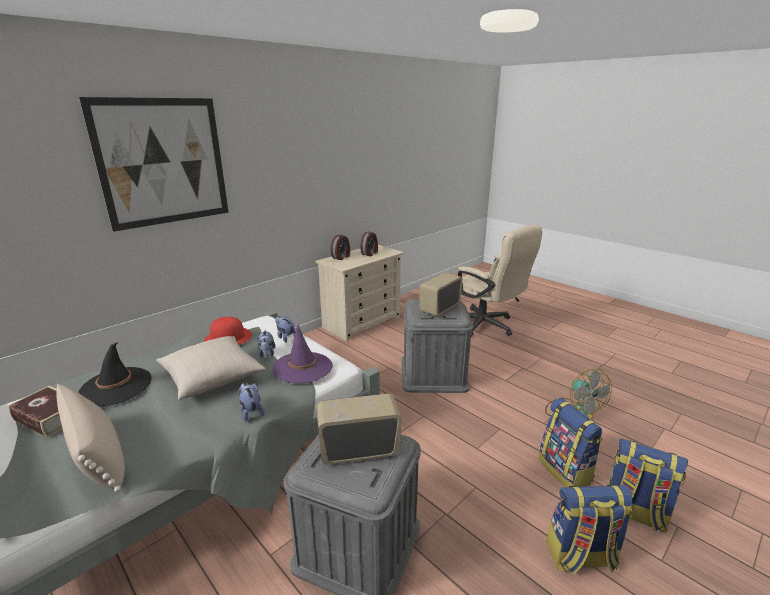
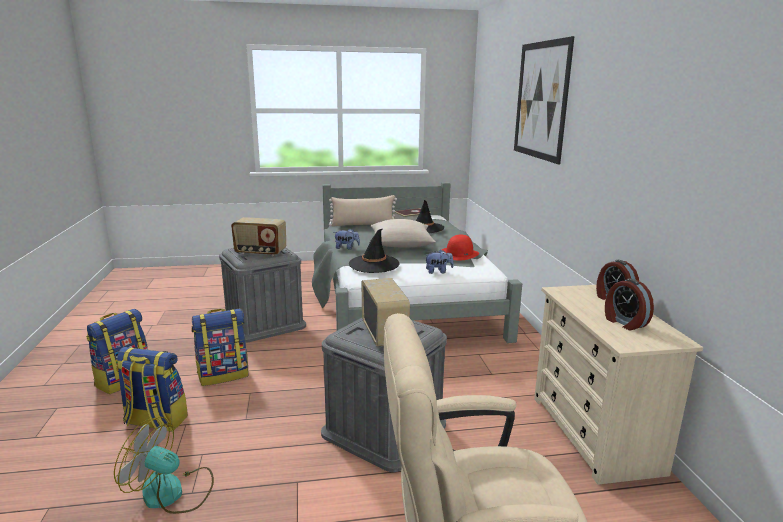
camera: 125 degrees right, 5 degrees down
plush toy [257,330,275,359] -> none
purple hat [272,323,333,383] -> black hat [349,229,400,273]
radio [317,393,401,465] -> radio turned 75 degrees clockwise [231,217,286,256]
backpack [608,439,688,533] -> backpack moved to [192,309,249,386]

